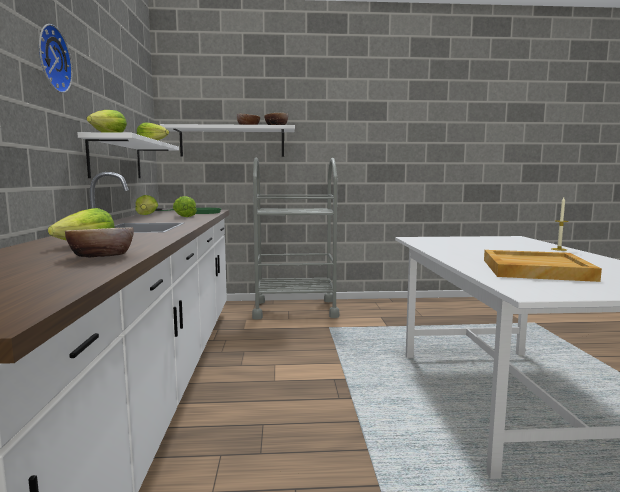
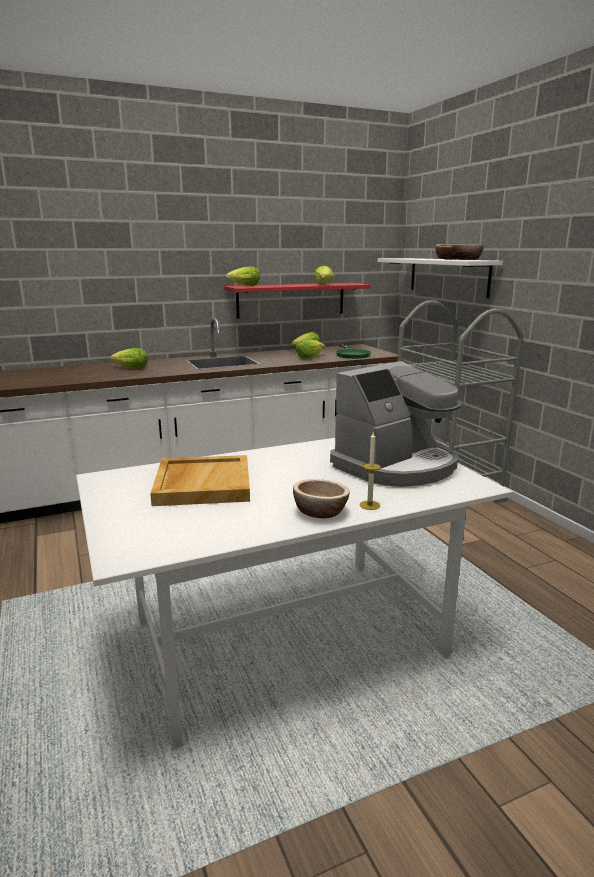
camera: 70 degrees right, 10 degrees up
wall clock [39,24,73,93] -> none
bowl [65,227,134,258] -> bowl moved to [293,479,350,518]
white shelf [77,132,179,178] -> red shelf [224,283,371,319]
none -> coffee machine [330,361,461,487]

